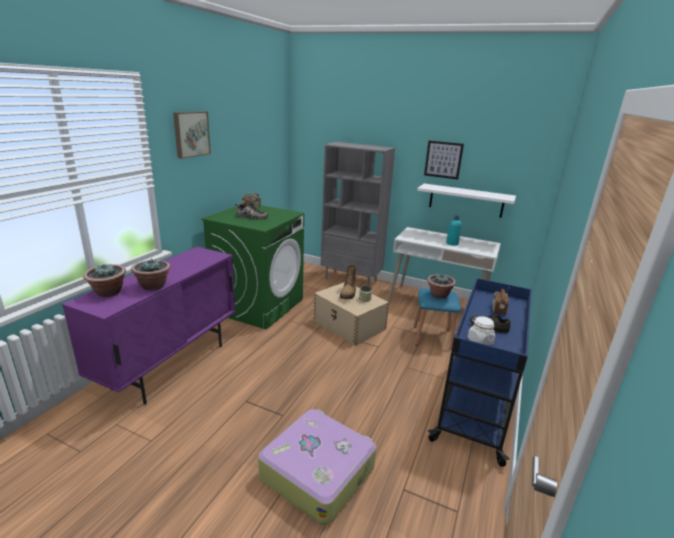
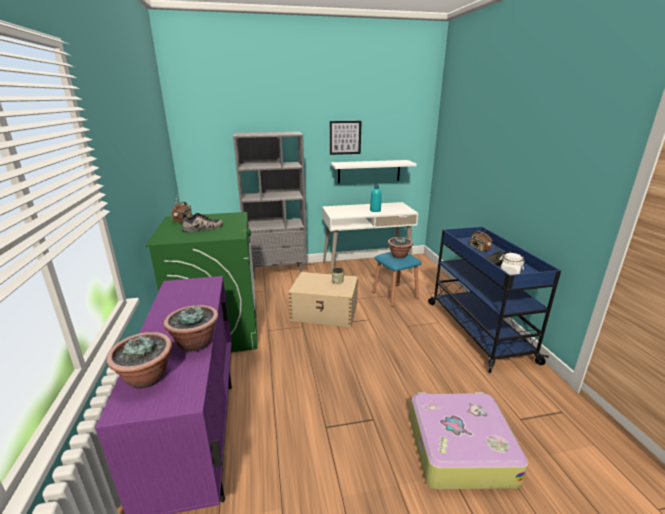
camera: 35 degrees left, 0 degrees up
picture [173,111,211,159] -> none
boot [340,265,356,299] -> none

